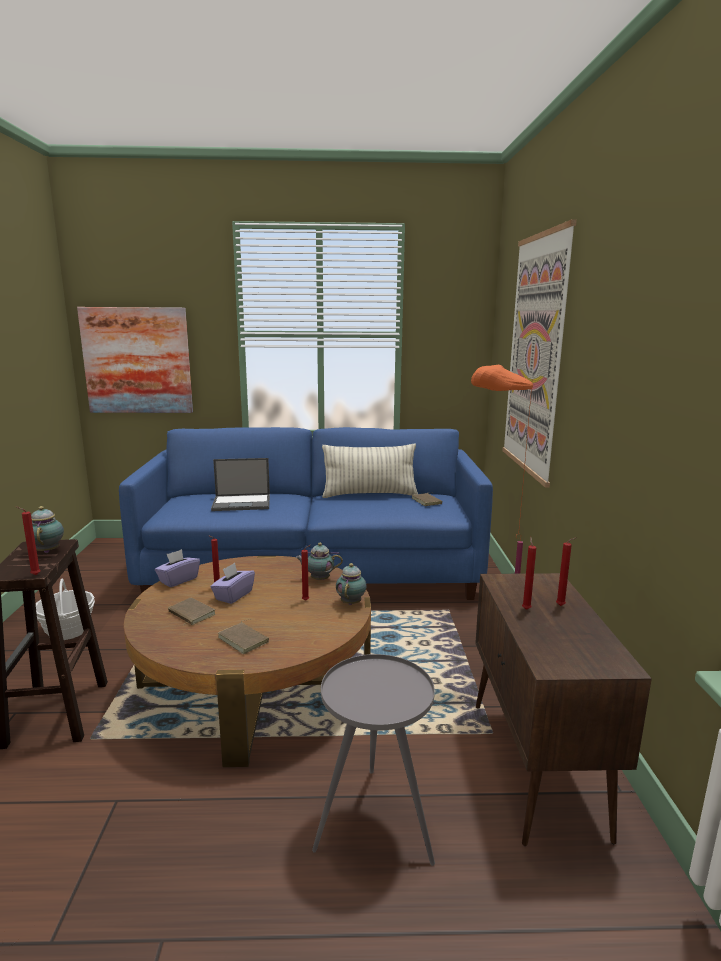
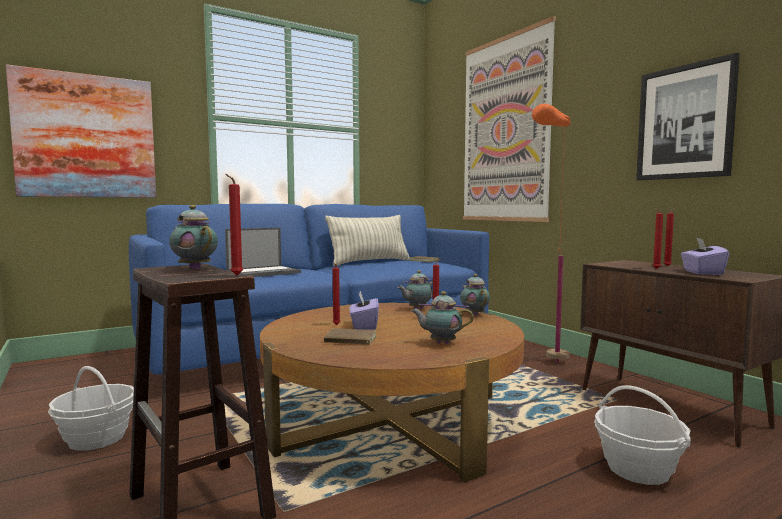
camera: 30 degrees left, 10 degrees down
purple tissue box [155,549,200,587] -> purple tissue box moved to [681,238,729,275]
brown book [218,619,269,654] -> teapot [412,291,474,344]
grey side table [312,654,435,866] -> basket [594,385,691,485]
none -> picture [636,53,740,180]

